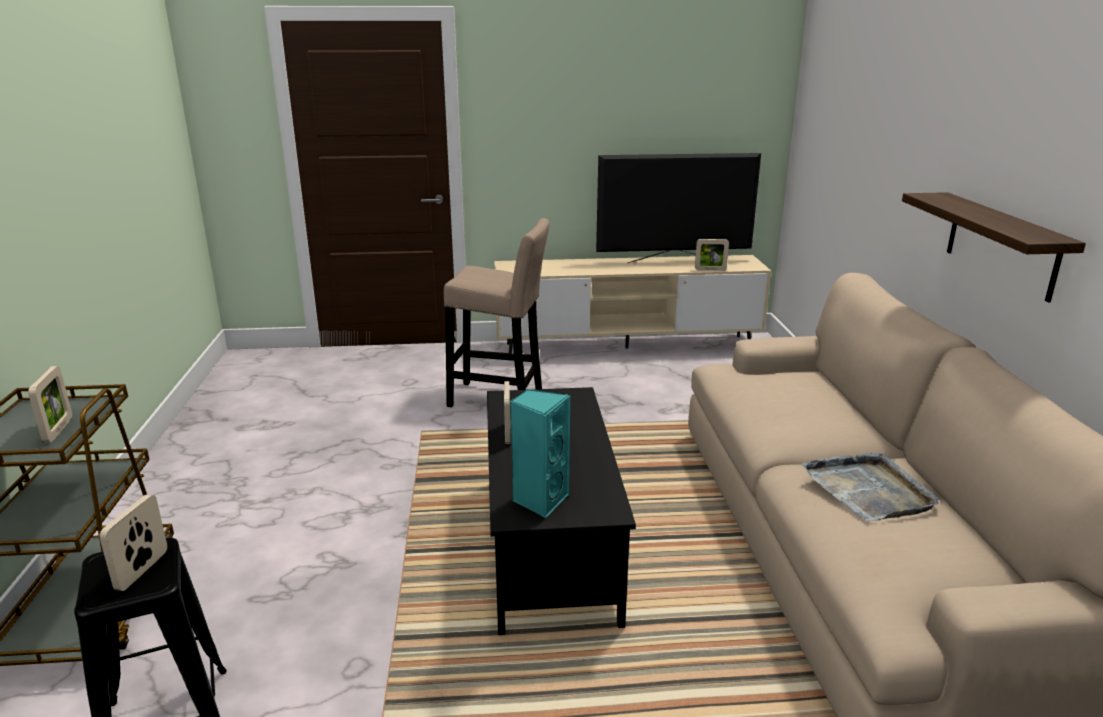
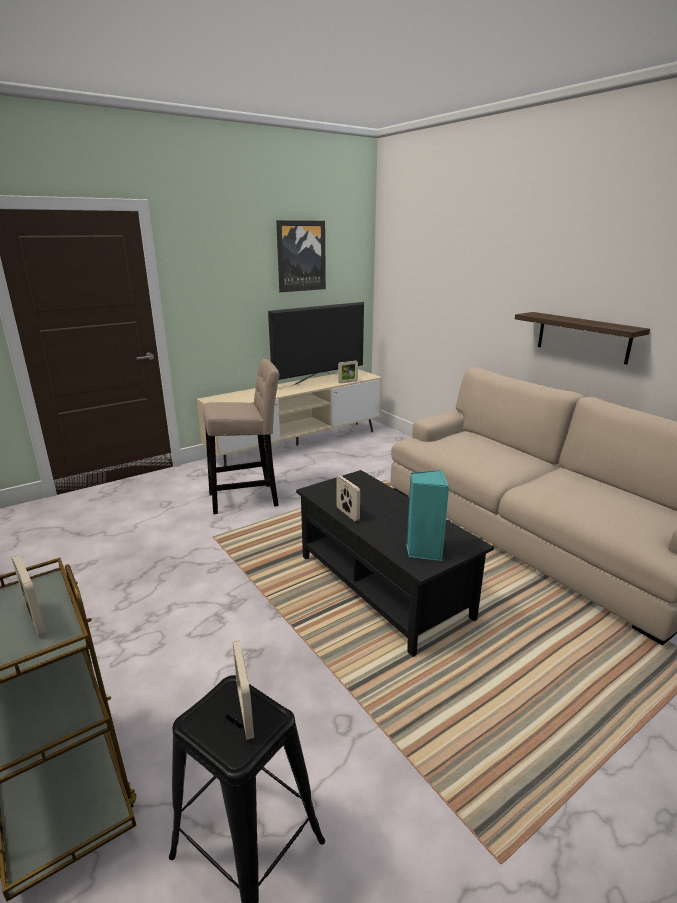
camera: 30 degrees left, 0 degrees up
grey tray [801,453,939,522] -> none
none -> picture [276,220,326,292]

